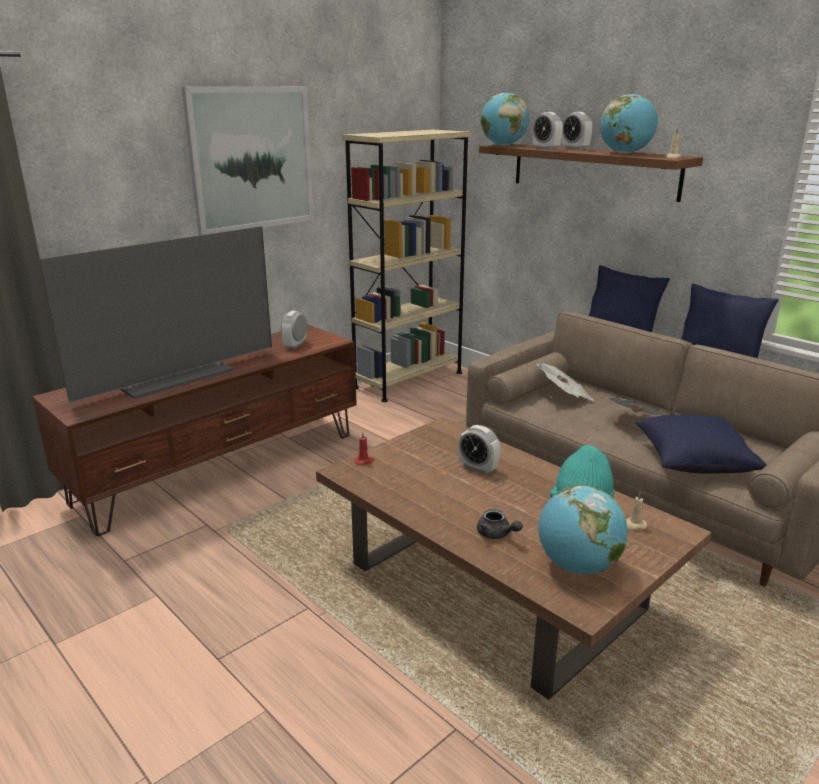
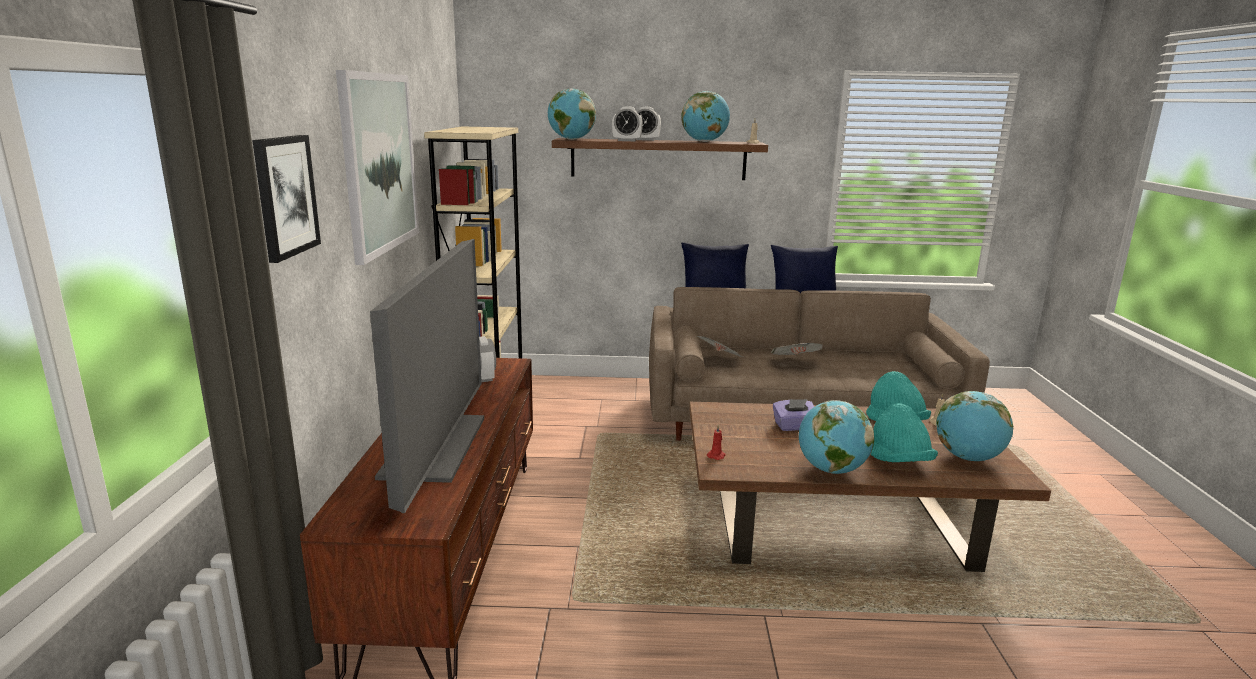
camera: 45 degrees left, 5 degrees down
alarm clock [458,425,501,474] -> purple tissue box [773,399,814,431]
grey teapot [477,509,523,539] -> turquoise hat [870,403,938,462]
blue pillow [636,414,767,474] -> none
none -> picture [252,135,321,263]
none -> globe [799,400,874,474]

